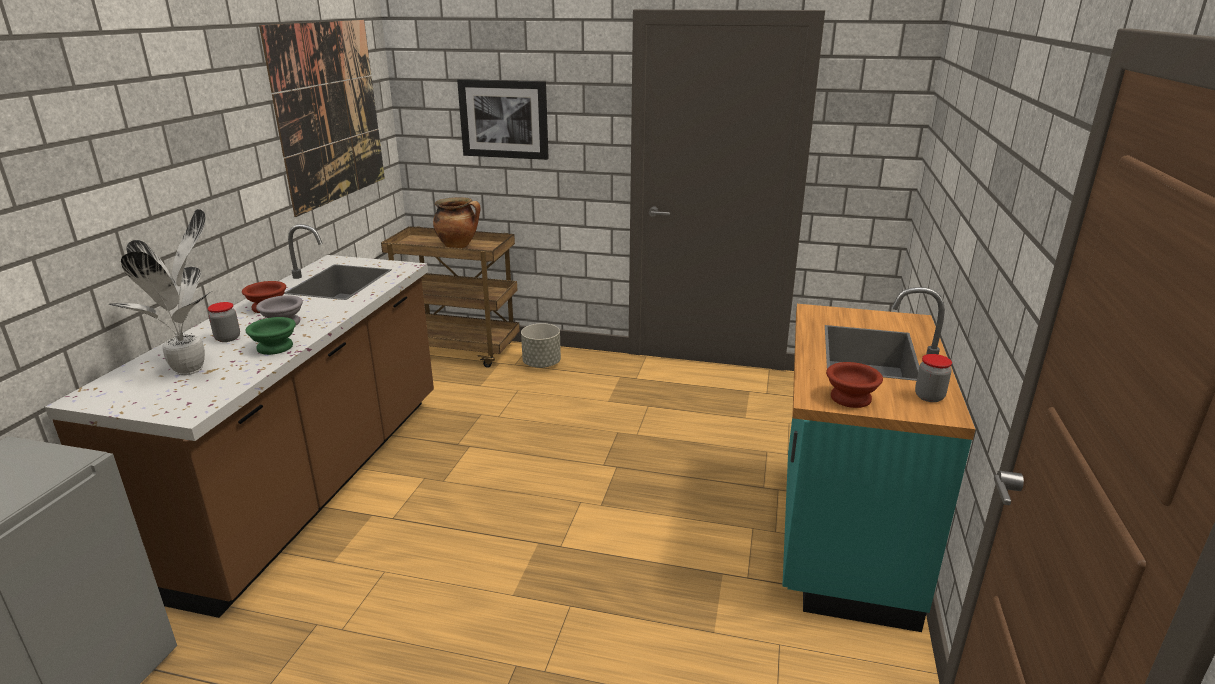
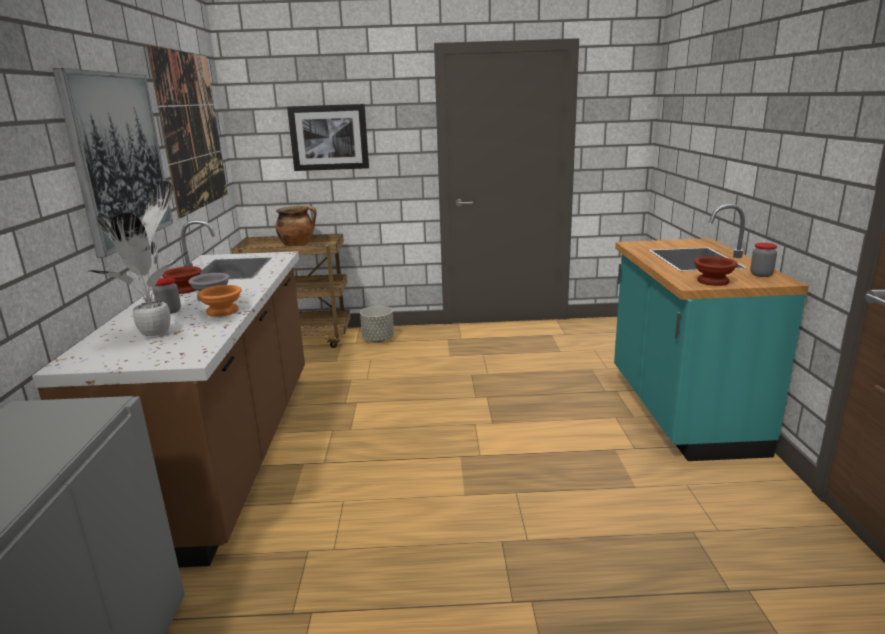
camera: 15 degrees left, 5 degrees down
green bowl [246,317,296,355] -> orange bowl [197,285,242,317]
none -> picture [53,68,173,258]

